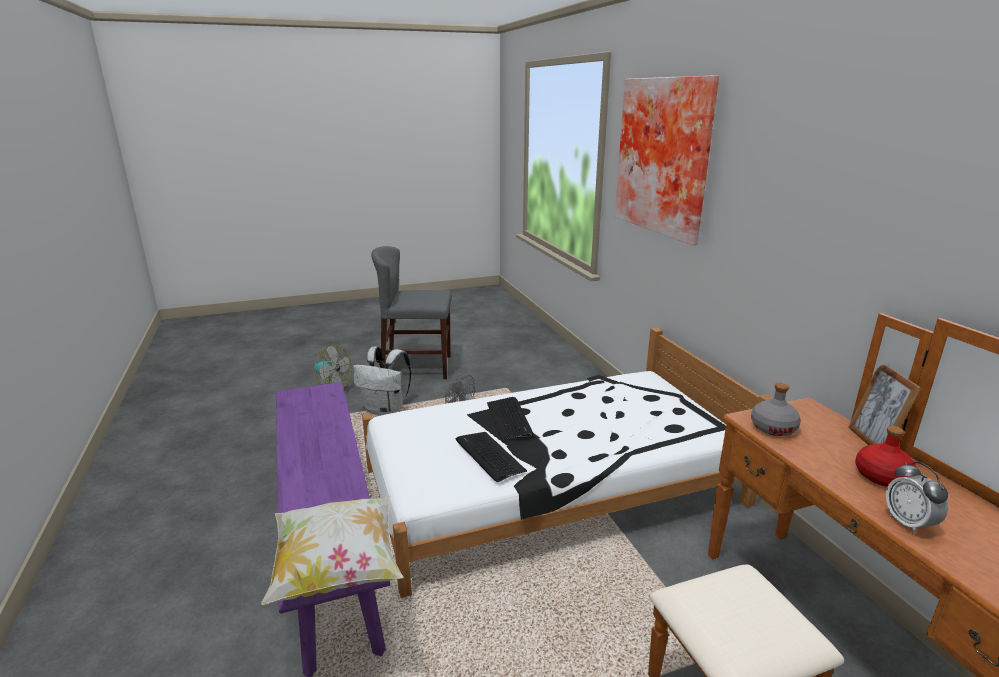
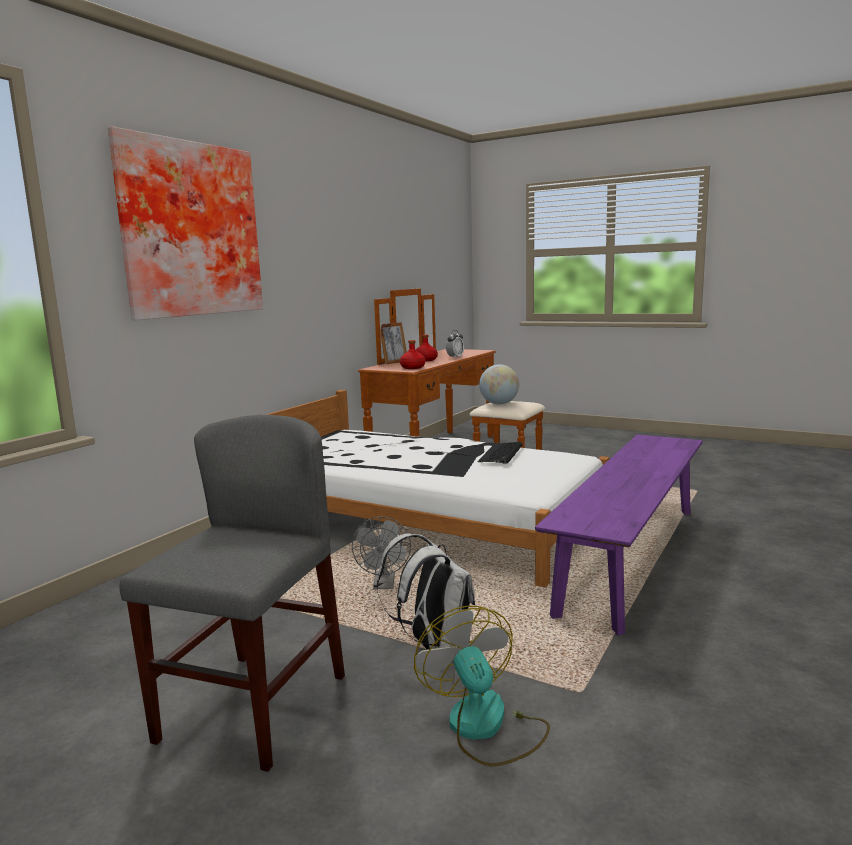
camera: 130 degrees left, 10 degrees down
pillow [261,496,404,605] -> none
grey chair [371,246,452,379] -> grey chair turned 120 degrees counterclockwise [120,415,345,772]
keyboard [487,397,534,440] -> none
grey bottle [751,383,801,436] -> red bottle [400,340,425,369]
none -> globe [479,364,519,405]

